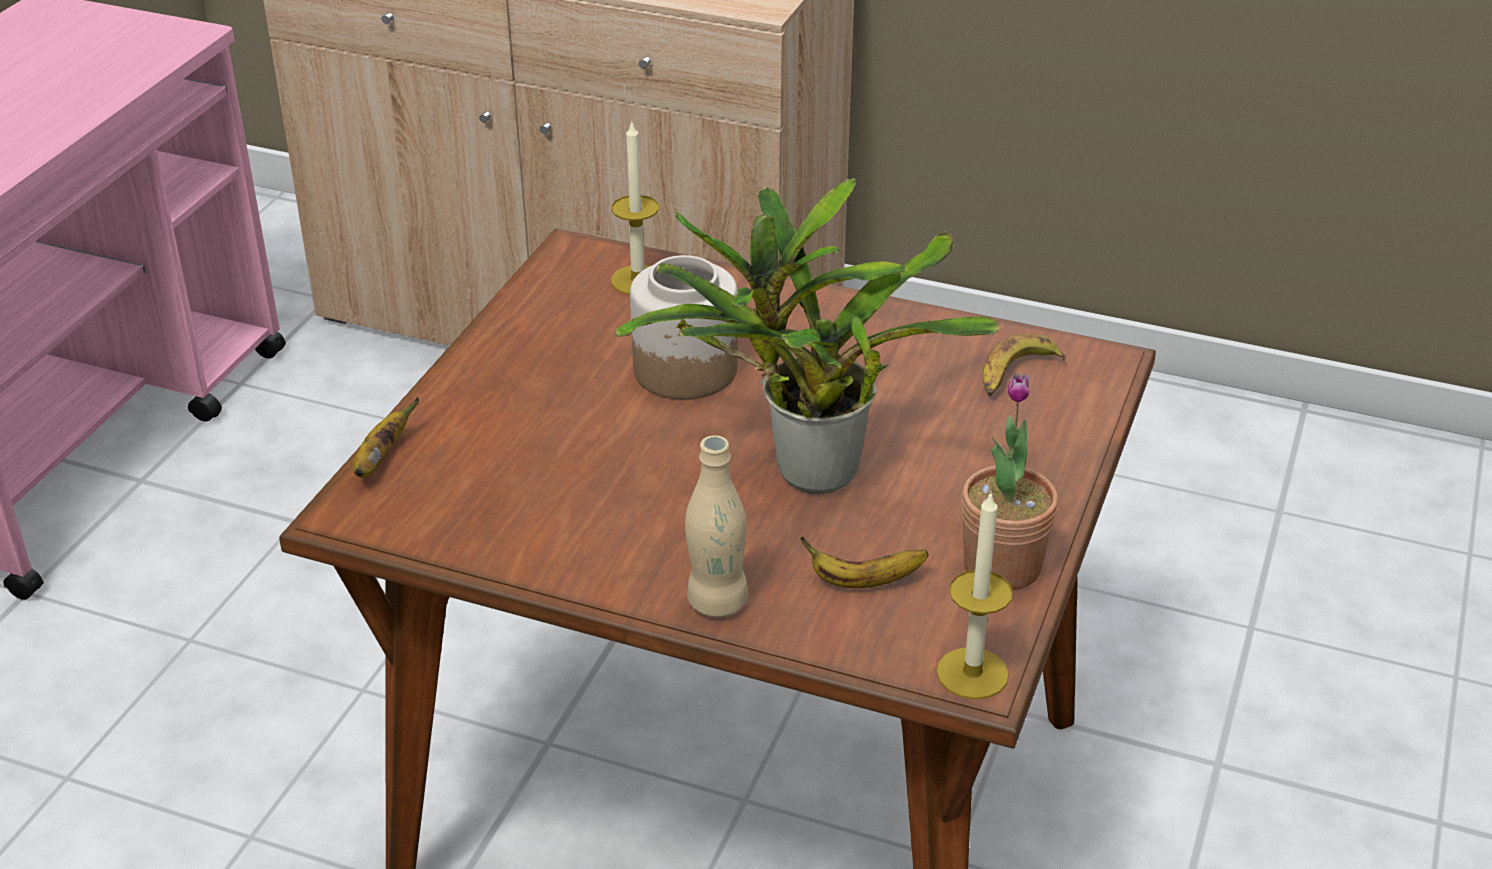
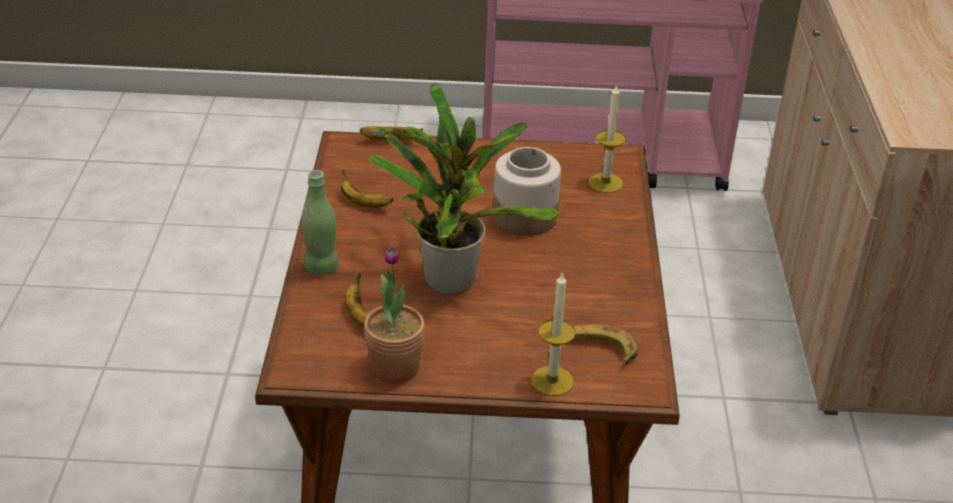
camera: 70 degrees right, 0 degrees up
beige bottle [685,435,748,617] -> green bottle [301,170,339,276]
candle [936,491,1013,699] -> candle moved to [531,272,576,396]
none -> banana [341,169,393,208]

